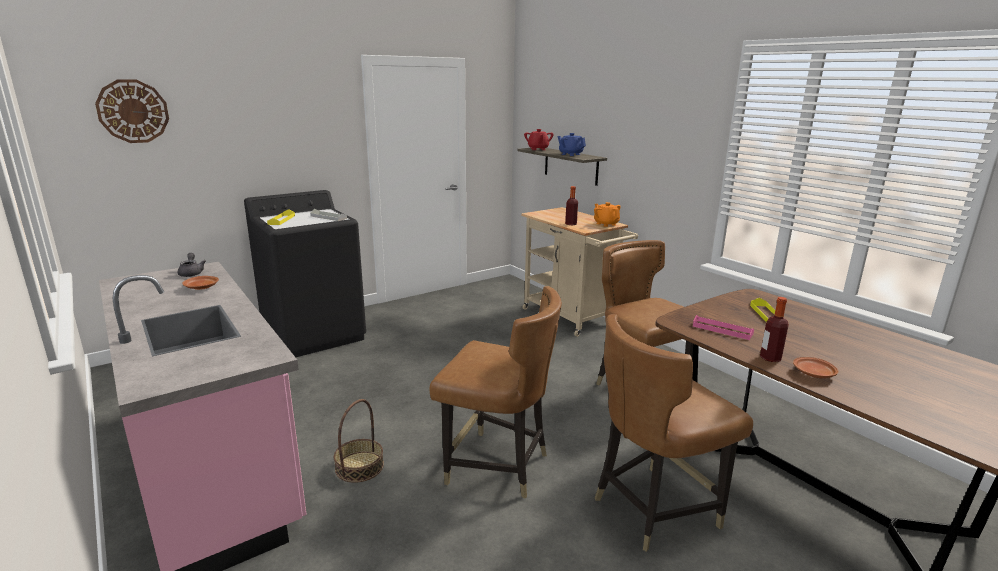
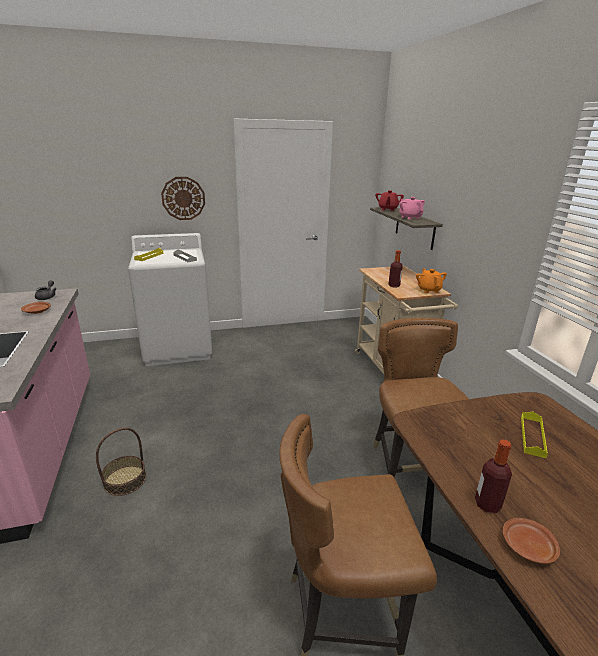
camera: 20 degrees right, 5 degrees up
wall clock [95,79,169,143] -> wall clock moved to [161,177,205,220]
black washing machine [244,190,366,357] -> white washing machine [128,233,212,366]
brown chair [429,286,562,499] -> none
blue teapot [557,133,586,156] -> pink teapot [399,197,425,220]
pink tray [693,315,754,340] -> none

